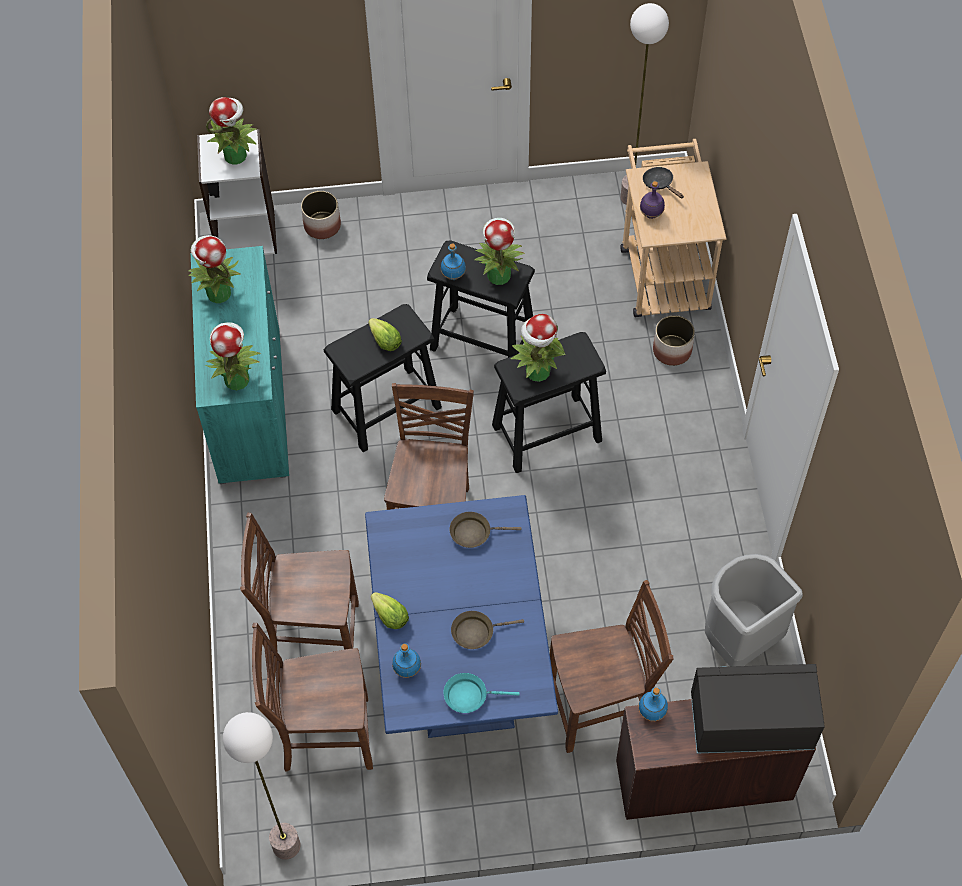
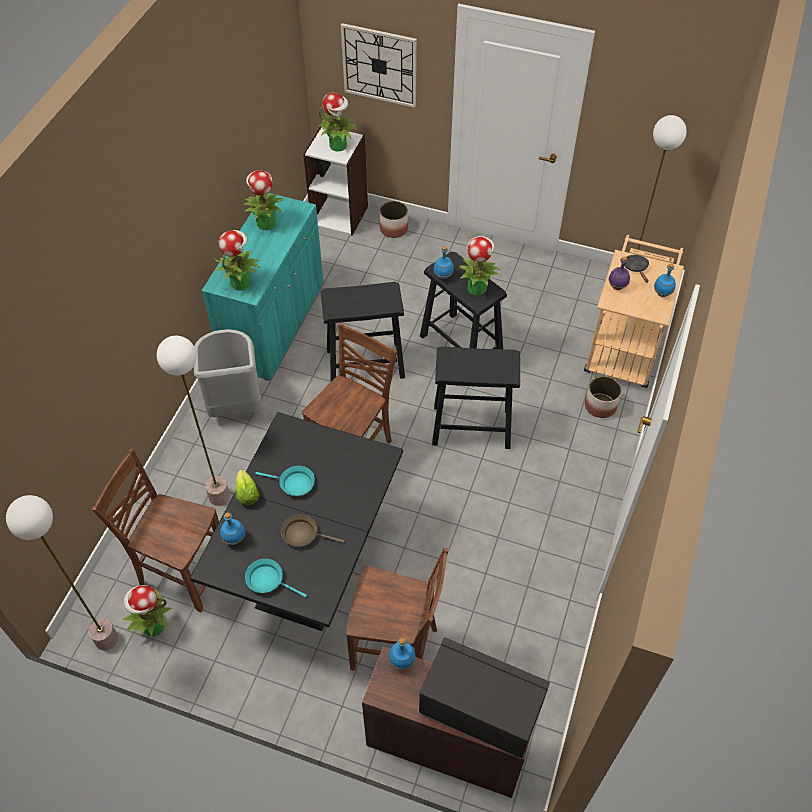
camera: 25 degrees right, 5 degrees down
brown chair [240,513,359,651] -> floor lamp [157,336,230,506]
blue dining table [365,495,558,738] -> black dining table [190,412,403,631]
lettuce [368,318,402,351] -> none
brown frying pan [450,512,522,548] -> none
potted plant [511,314,565,382] -> potted plant moved to [123,585,172,637]
grey trash can [705,554,803,667] -> grey trash can moved to [194,329,262,417]
none -> turquoise frying pan [255,466,315,496]
none -> wall clock [341,23,417,108]
none -> blue bottle [654,264,676,297]

